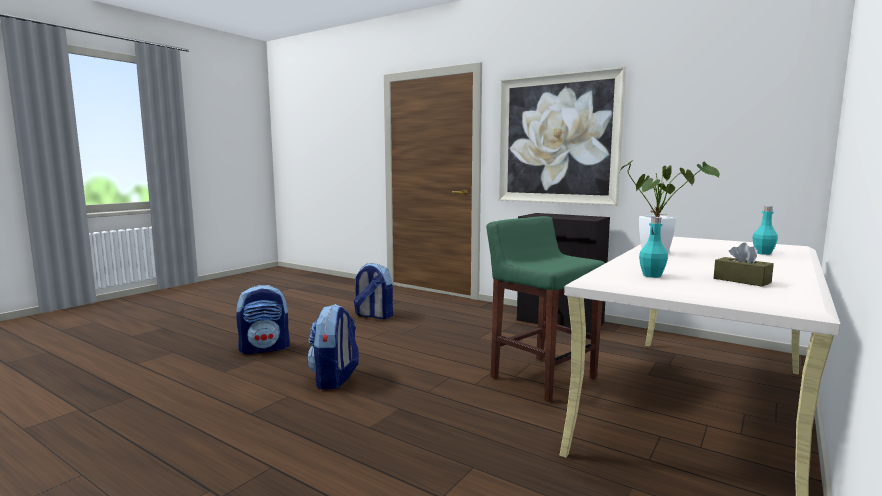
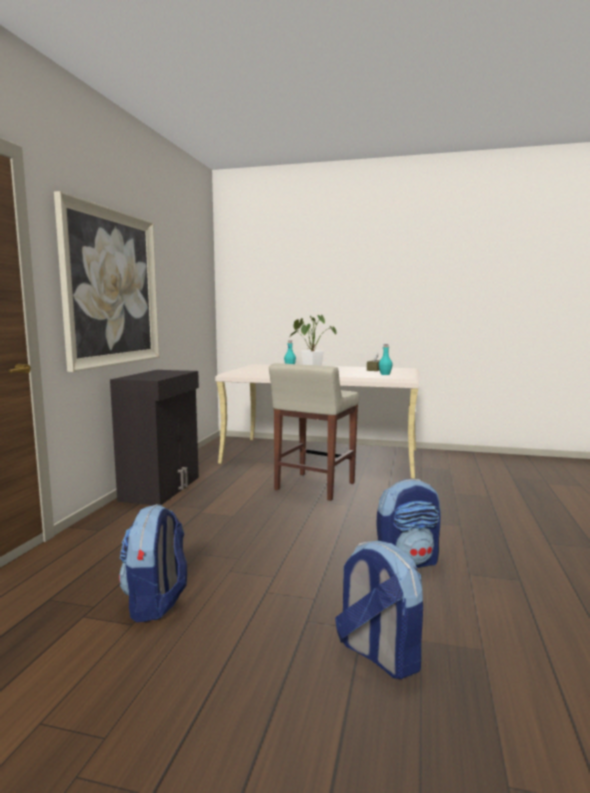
camera: 110 degrees left, 0 degrees up
green stool [486,216,605,402] -> beige stool [269,363,359,501]

